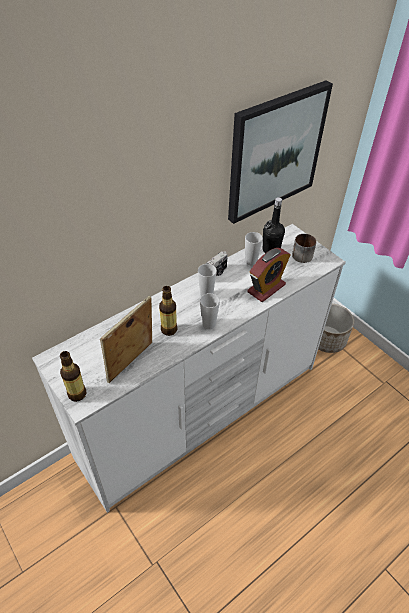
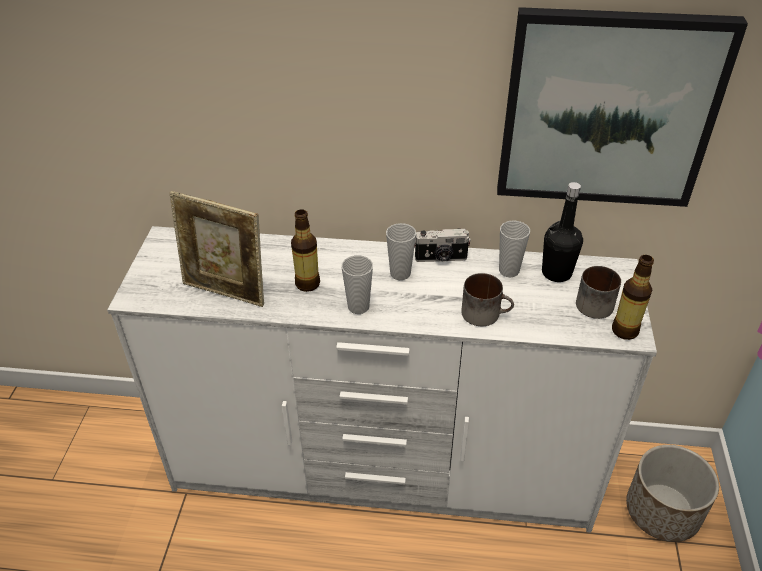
camera: 45 degrees right, 5 degrees down
bottle [60,351,87,402] -> bottle moved to [612,255,654,340]
picture frame [100,296,152,383] -> picture frame turned 150 degrees counterclockwise [169,191,264,307]
alarm clock [247,248,291,302] -> mug [461,273,514,326]

